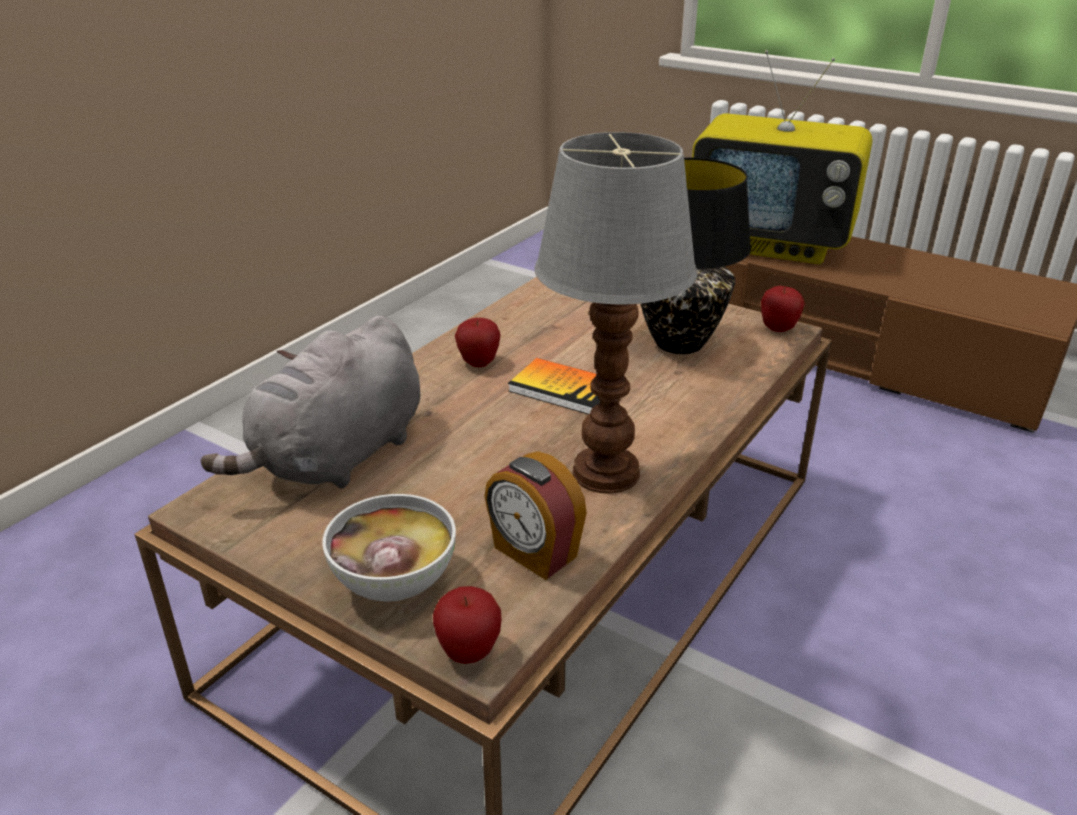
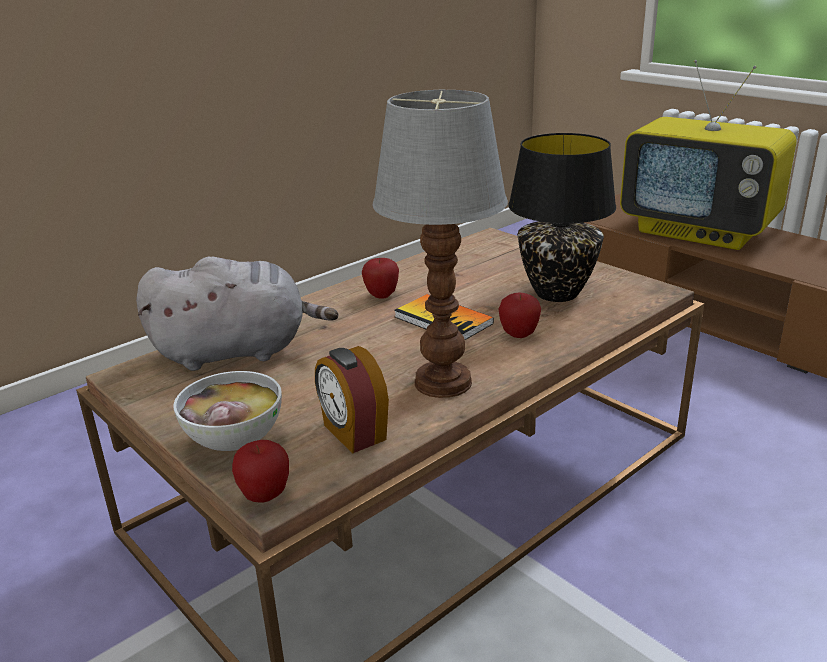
camera: 15 degrees right, 5 degrees down
grey plush toy [201,316,420,489] -> grey plush toy turned 150 degrees counterclockwise [136,257,338,371]
apple [761,286,805,332] -> apple moved to [498,292,541,338]

